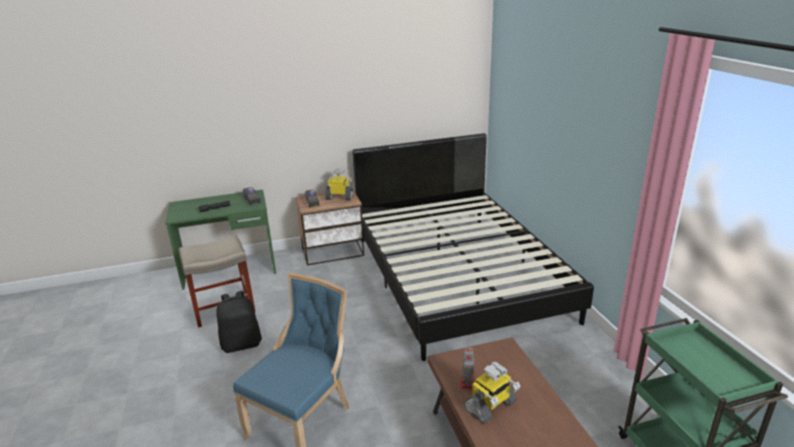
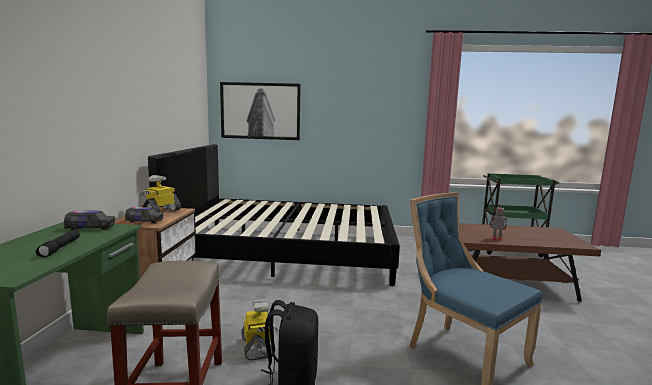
camera: 70 degrees left, 15 degrees down
toy robot [464,362,520,424] -> toy robot moved to [241,300,279,360]
none -> picture [220,82,301,140]

